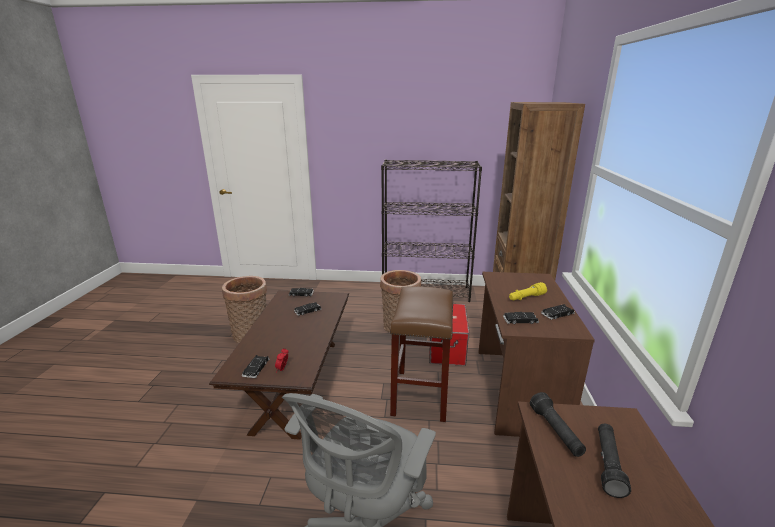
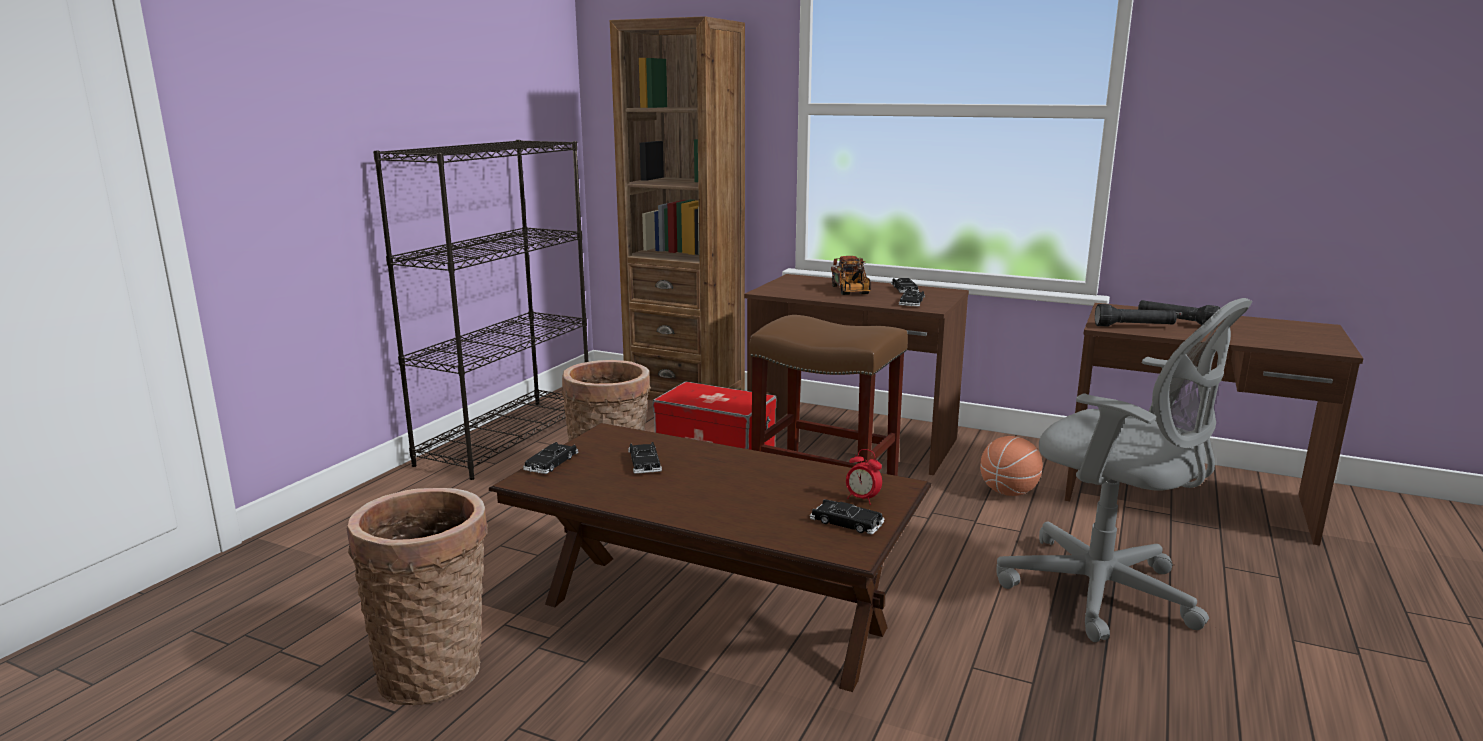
camera: 70 degrees left, 5 degrees down
yellow flashlight [509,282,547,300] -> toy truck [831,256,871,295]
none -> basketball [980,436,1043,496]

